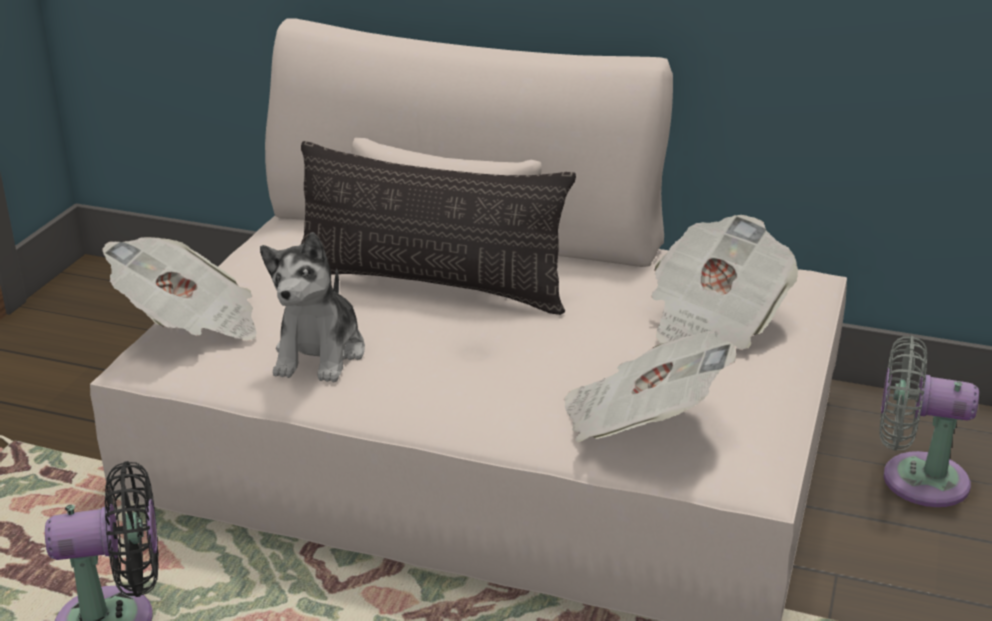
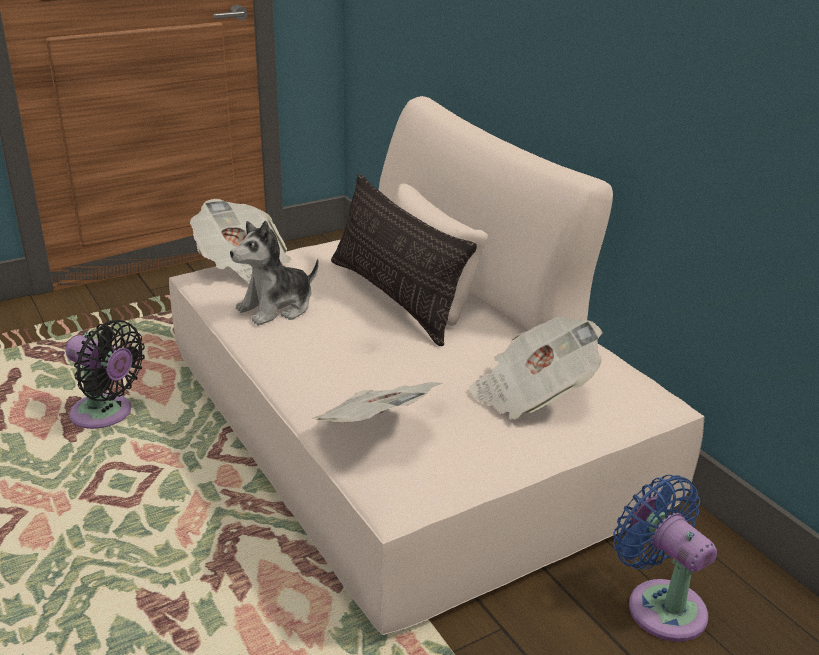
camera: 40 degrees right, 0 degrees up
grey fan [879,336,979,507] -> blue fan [613,475,717,642]

